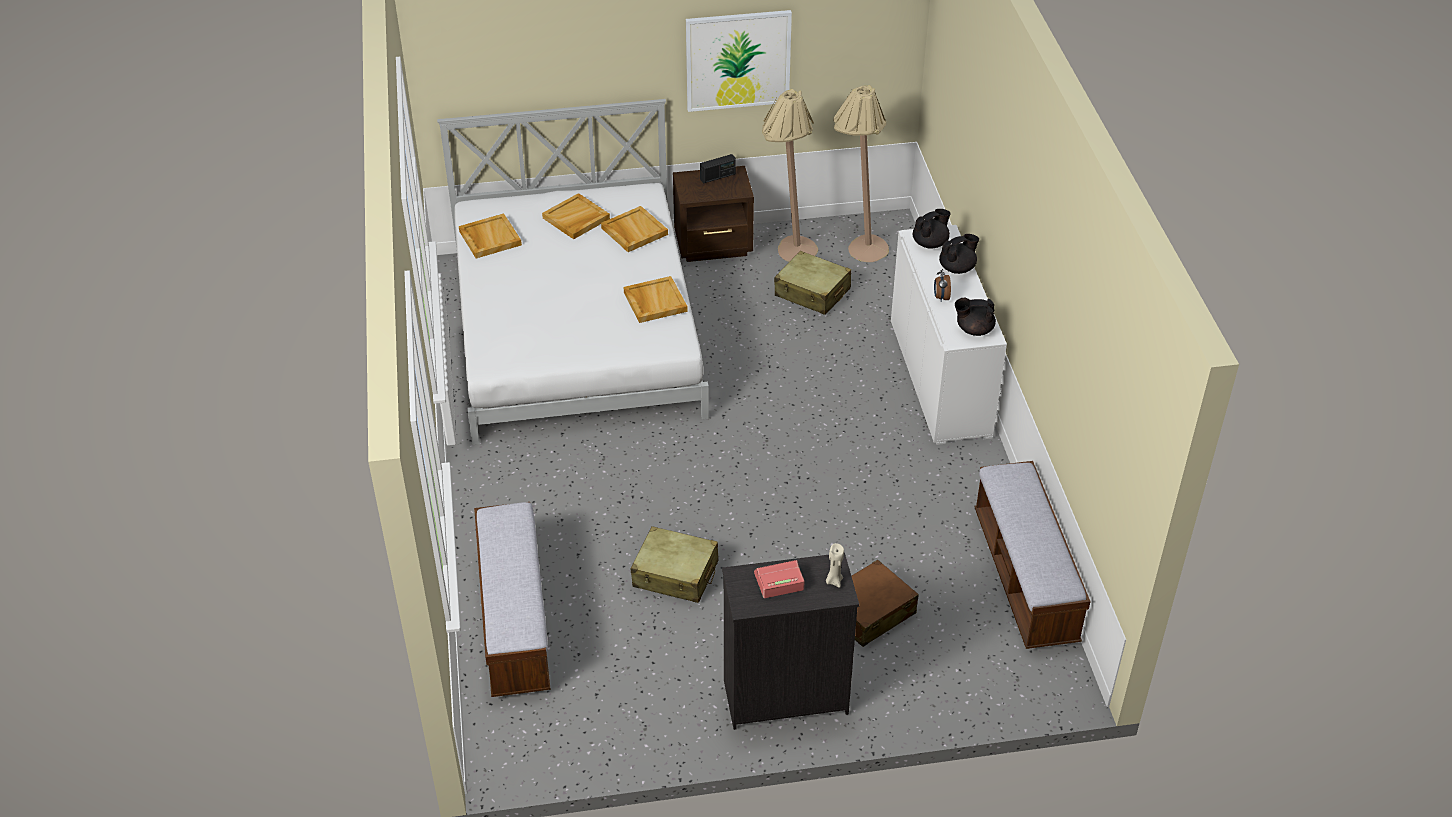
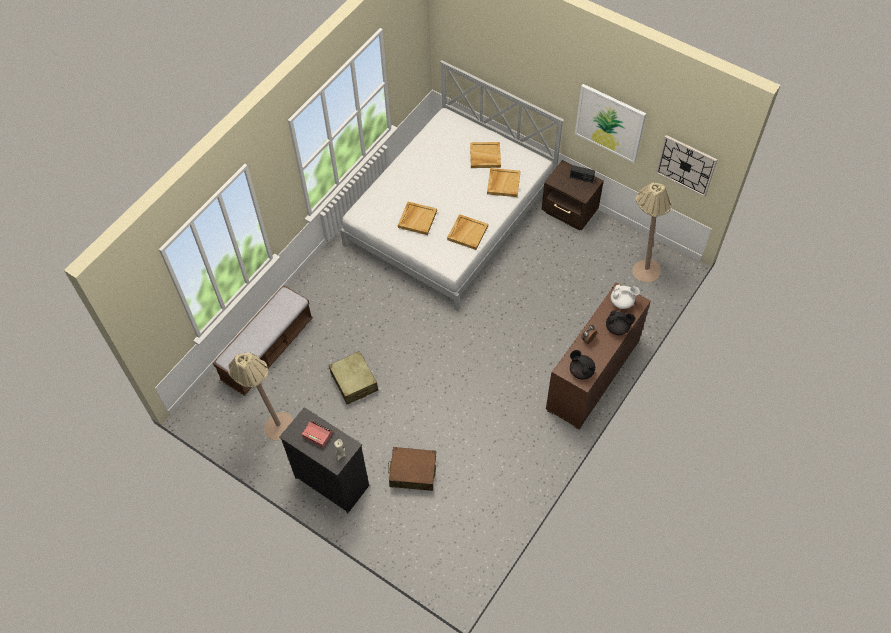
camera: 45 degrees right, 15 degrees up
beige tray [459,213,522,258] -> beige tray moved to [398,202,437,235]
beige floor lamp [762,89,818,262] -> beige floor lamp moved to [228,353,293,441]
beige suitcase [774,251,851,315] -> none
white cabinet [891,225,1007,445] -> brown cabinet [546,282,651,430]
black teapot [913,209,951,249] -> white teapot [611,284,640,309]
bench [974,461,1091,649] -> none
none -> wall clock [656,135,718,197]

